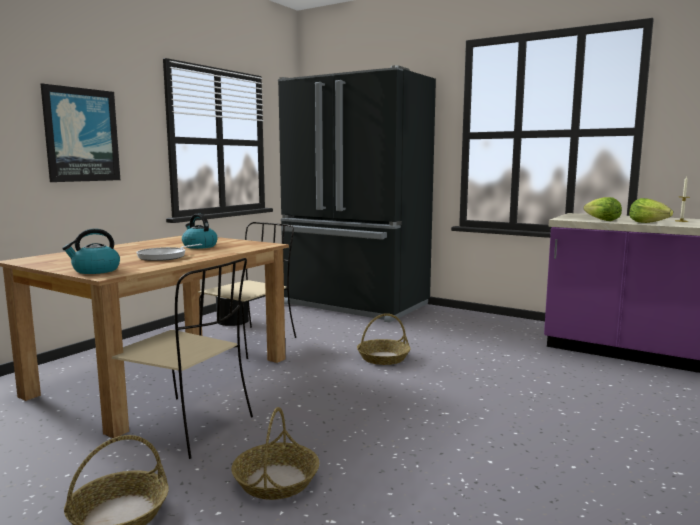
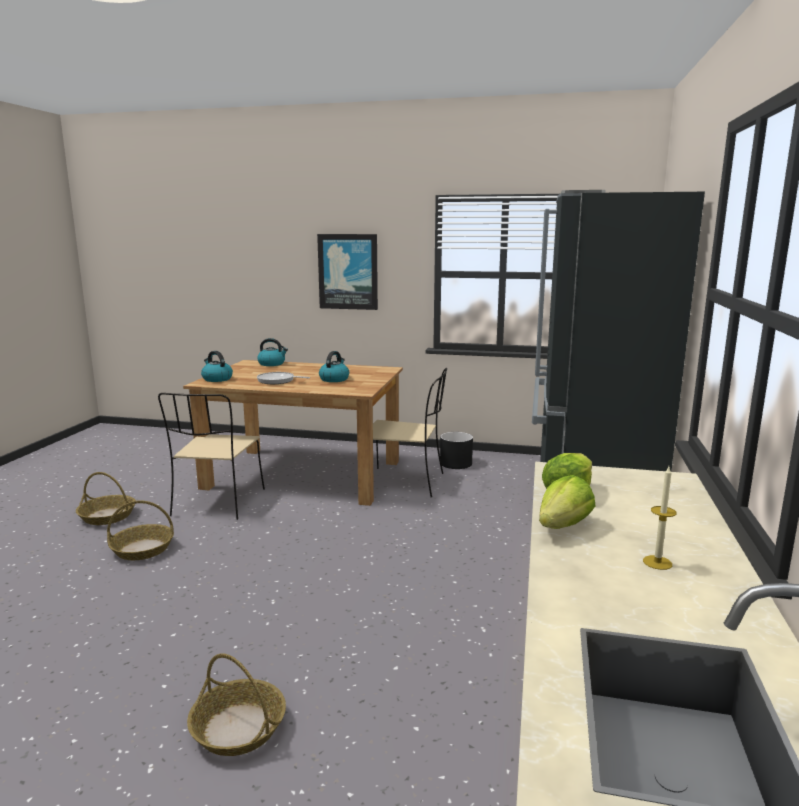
camera: 70 degrees right, 5 degrees up
basket [357,313,411,365] -> basket moved to [187,653,286,756]
none -> kettle [257,338,288,366]

